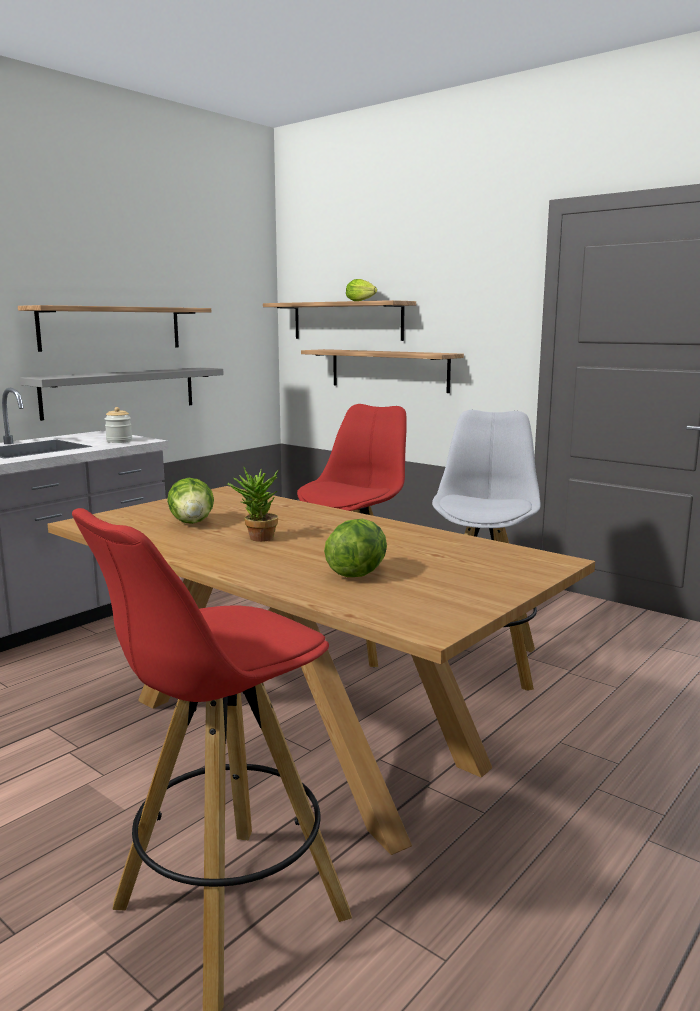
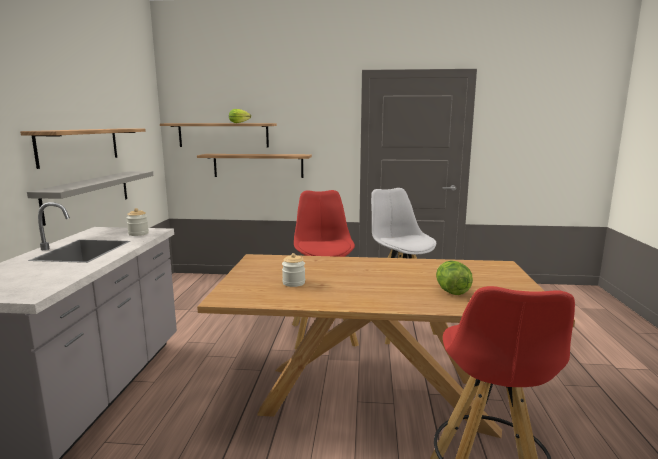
camera: 35 degrees left, 0 degrees up
lettuce [167,478,214,524] -> jar [282,253,305,287]
potted plant [227,467,278,542] -> none

